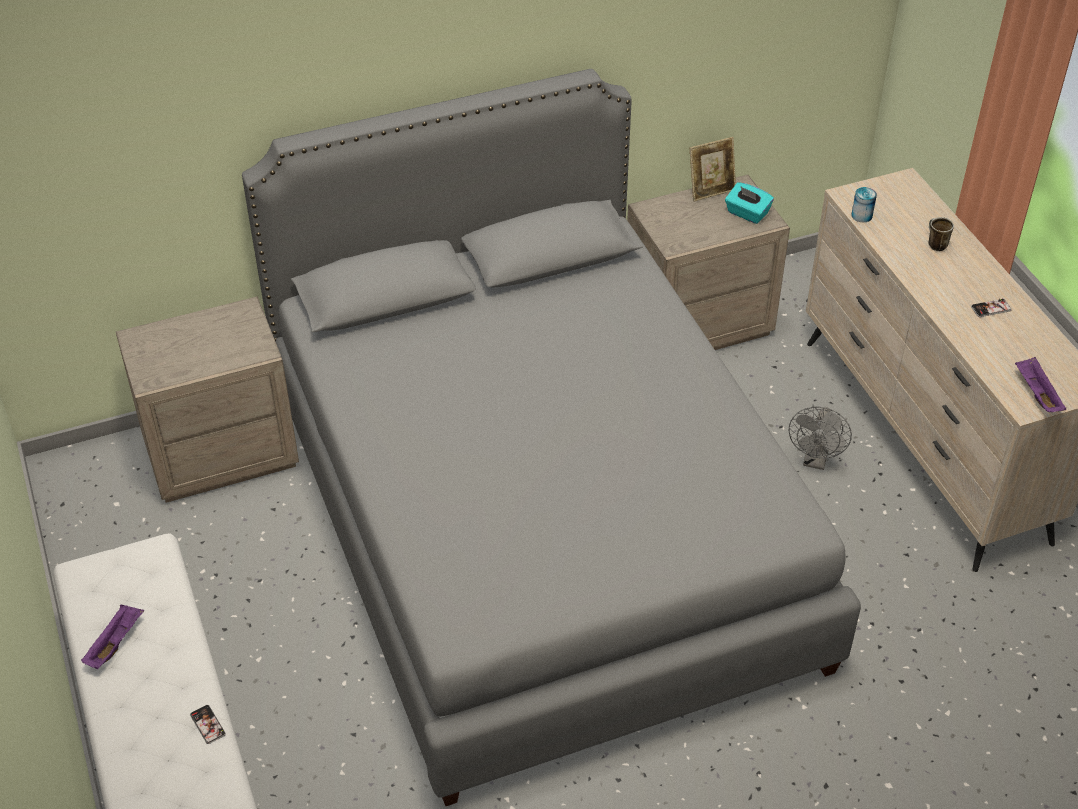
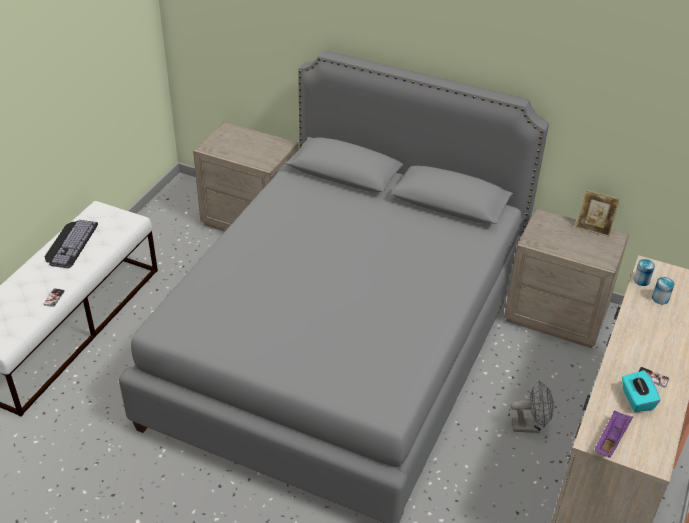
camera: 45 degrees right, 5 degrees down
purple tray [81,605,144,669] -> keyboard [44,220,98,268]
turquoise tissue box [725,182,774,224] -> turquoise tissue box moved to [622,370,660,412]
grey fan [789,407,852,470] -> grey fan turned 150 degrees counterclockwise [510,380,554,433]
mug [928,217,954,251] -> none
none -> can [652,277,674,304]

